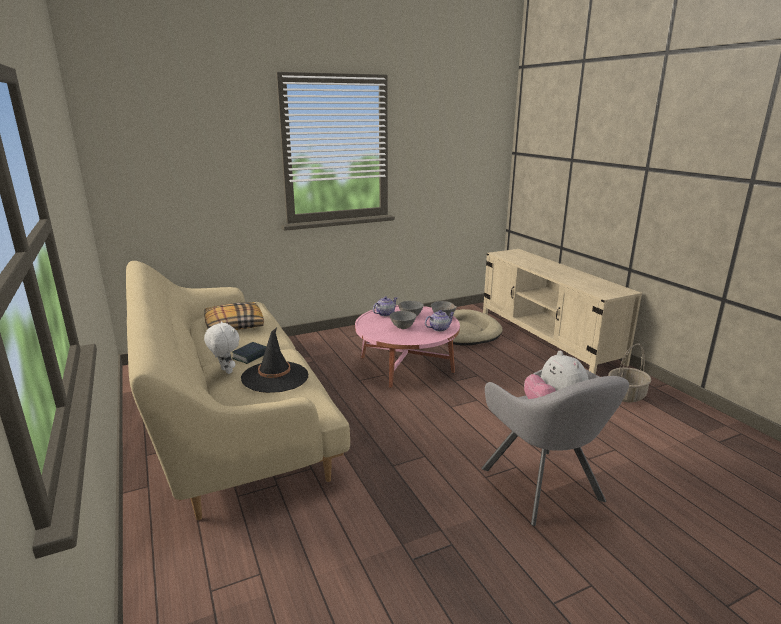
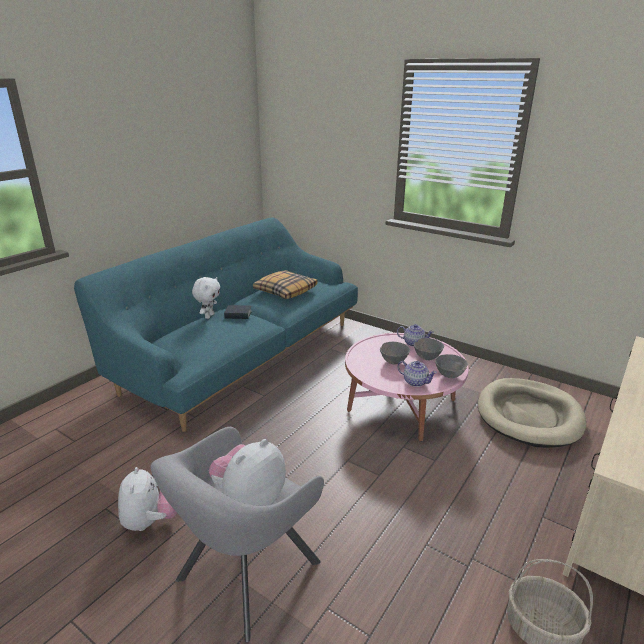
camera: 60 degrees right, 5 degrees up
beige sofa [126,261,350,521] -> turquoise sofa [74,218,358,432]
black hat [241,327,308,393] -> none
none -> plush toy [118,467,177,531]

